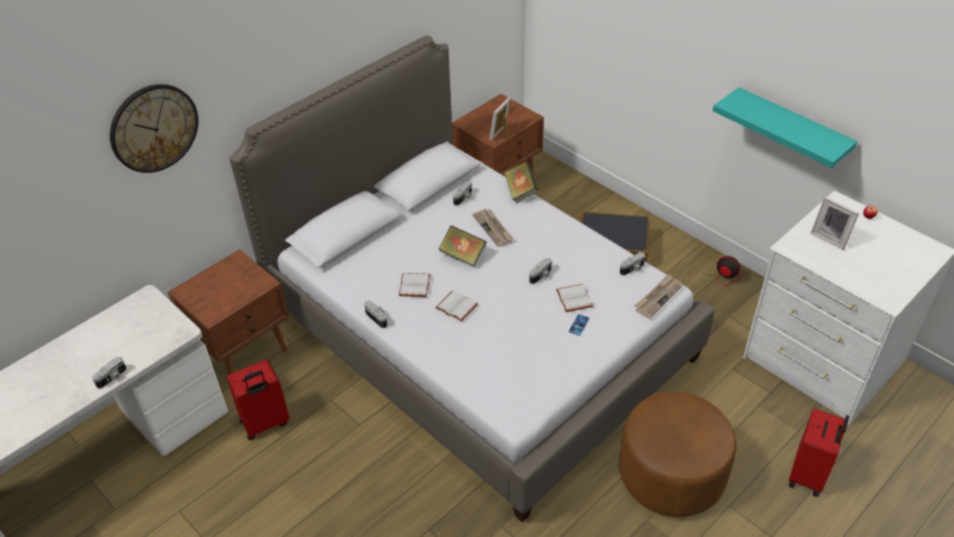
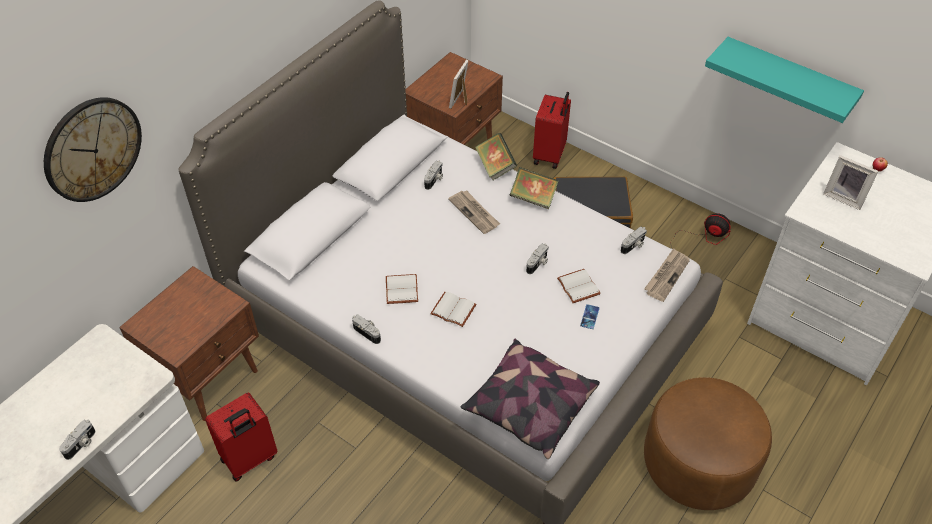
camera: 10 degrees left, 5 degrees up
book [439,225,487,267] -> book moved to [509,167,559,209]
red suitcase [789,408,849,497] -> red suitcase moved to [533,92,571,169]
none -> pillow [461,339,600,459]

